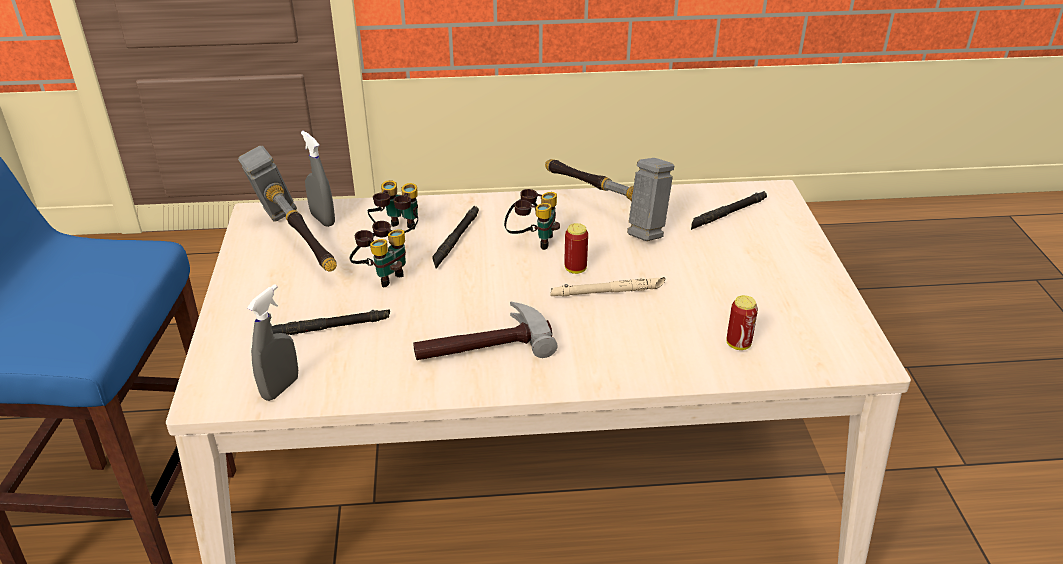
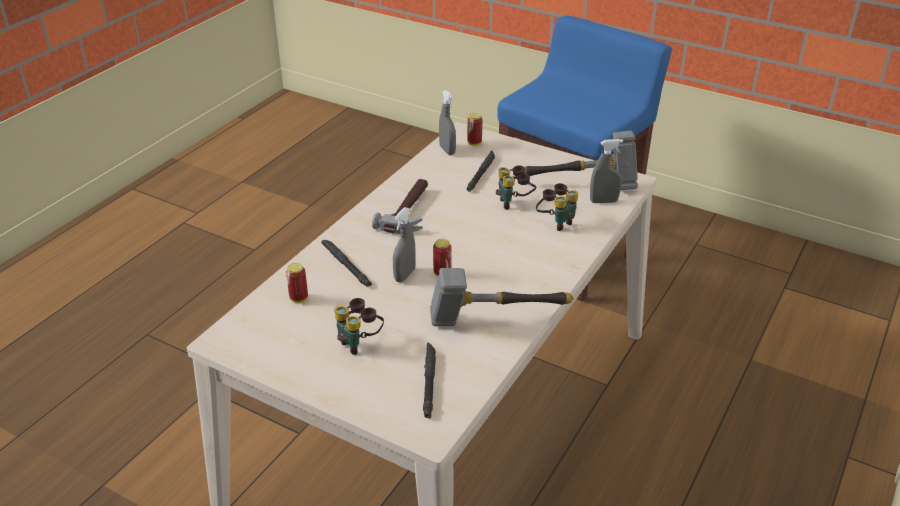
camera: 125 degrees right, 0 degrees up
black flashlight [432,206,479,269] -> black flashlight moved to [321,240,372,286]
binoculars [504,189,560,250] -> binoculars moved to [334,298,384,355]
beige flashlight [550,277,665,296] -> grey spray bottle [393,207,416,282]
none -> can [467,113,482,146]

